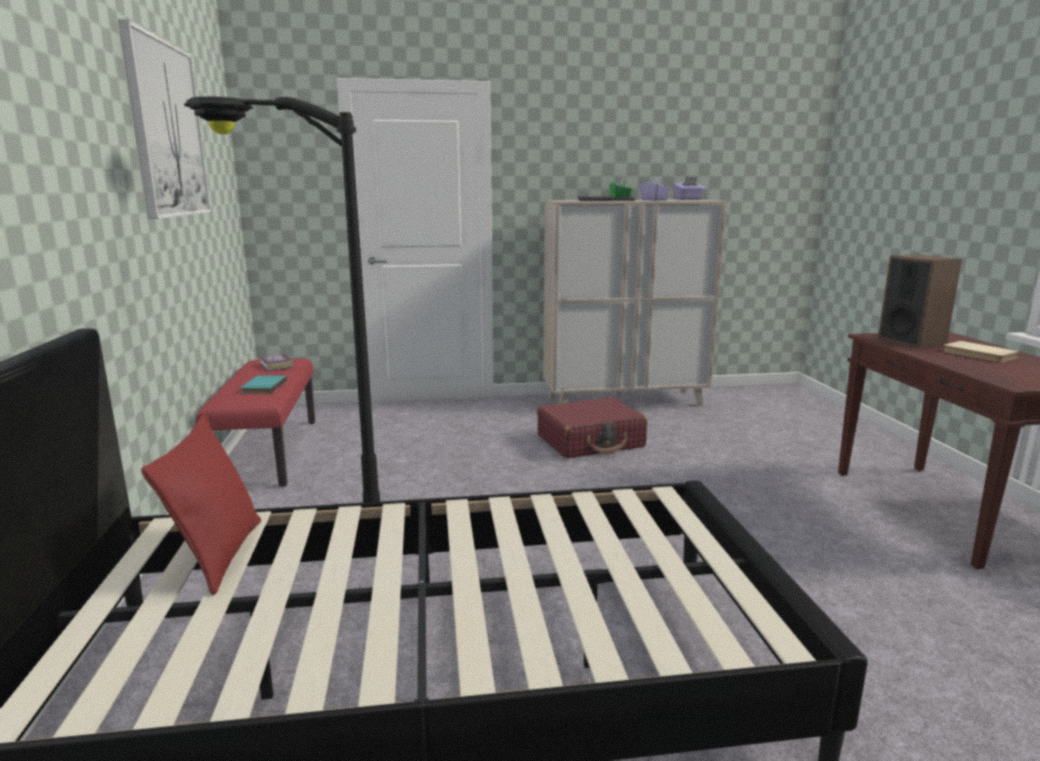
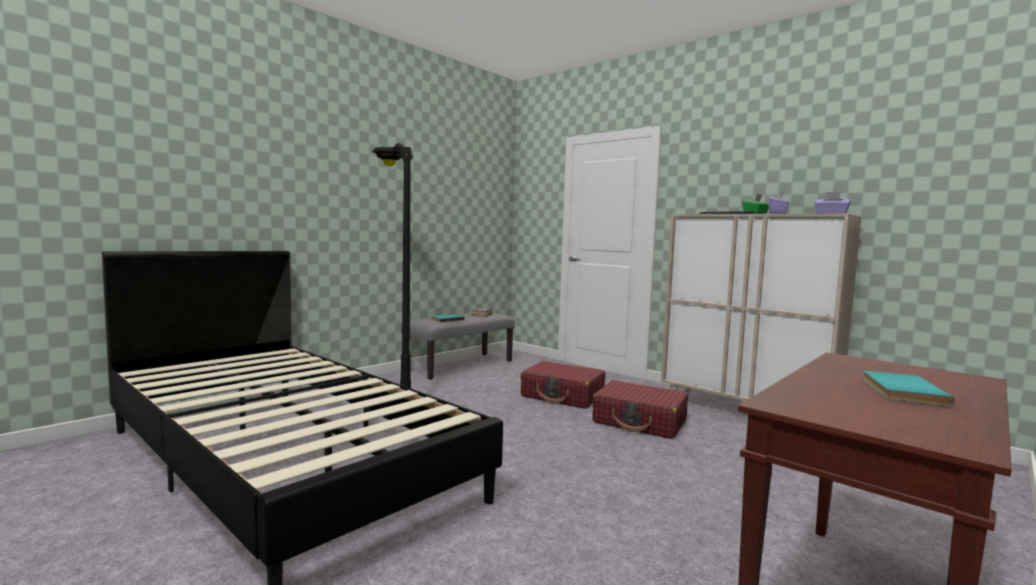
camera: 50 degrees right, 10 degrees down
picture [118,19,211,219] -> none
red pillow [141,415,261,595] -> none
red bench [196,358,315,487] -> grey bench [401,313,515,380]
speaker [878,254,962,348] -> none
beige book [943,341,1020,362] -> turquoise book [862,371,954,407]
none -> red suitcase [521,361,606,409]

